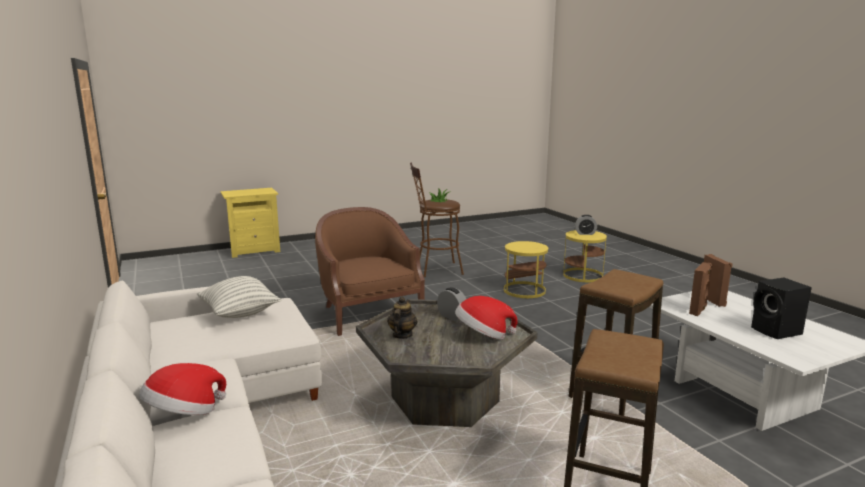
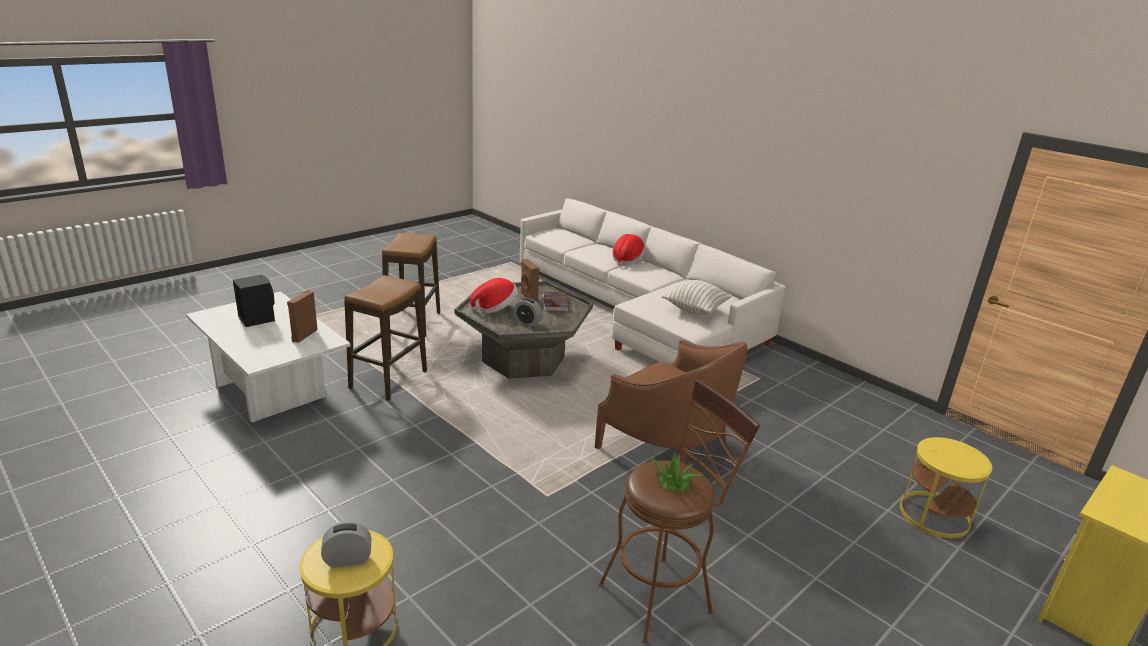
camera: 160 degrees right, 10 degrees up
teapot [387,297,418,339] -> book [542,292,569,312]
yellow side table [504,241,548,298] -> yellow side table moved to [900,437,992,538]
brown speaker [704,254,732,307] -> brown speaker moved to [520,259,539,302]

